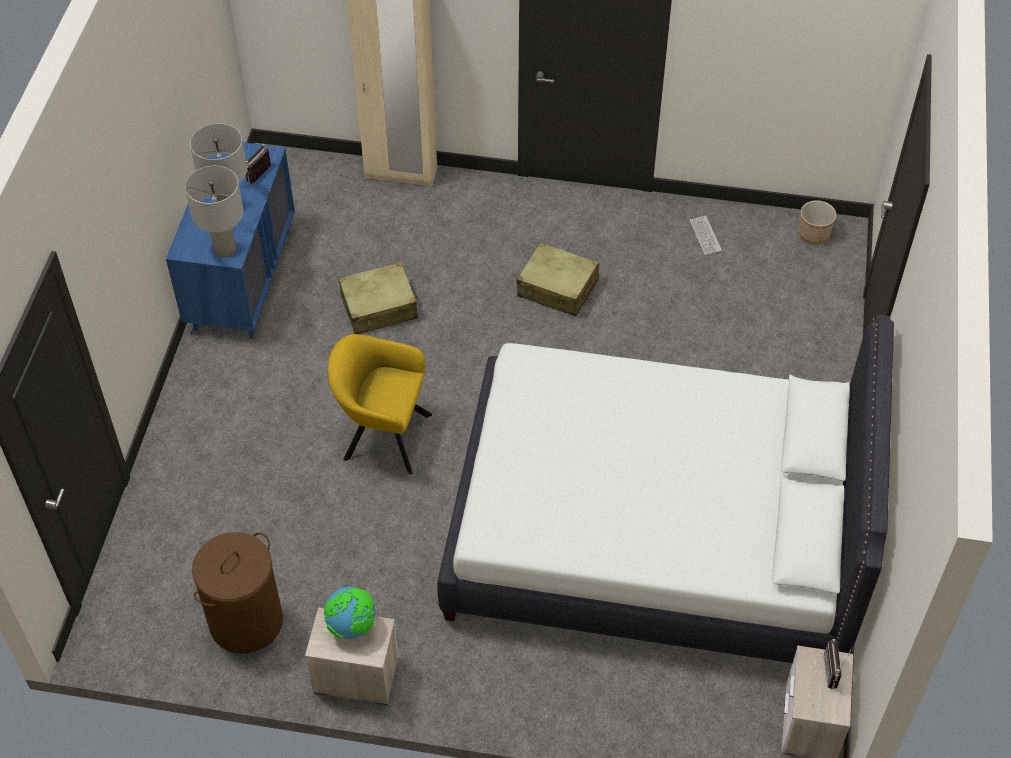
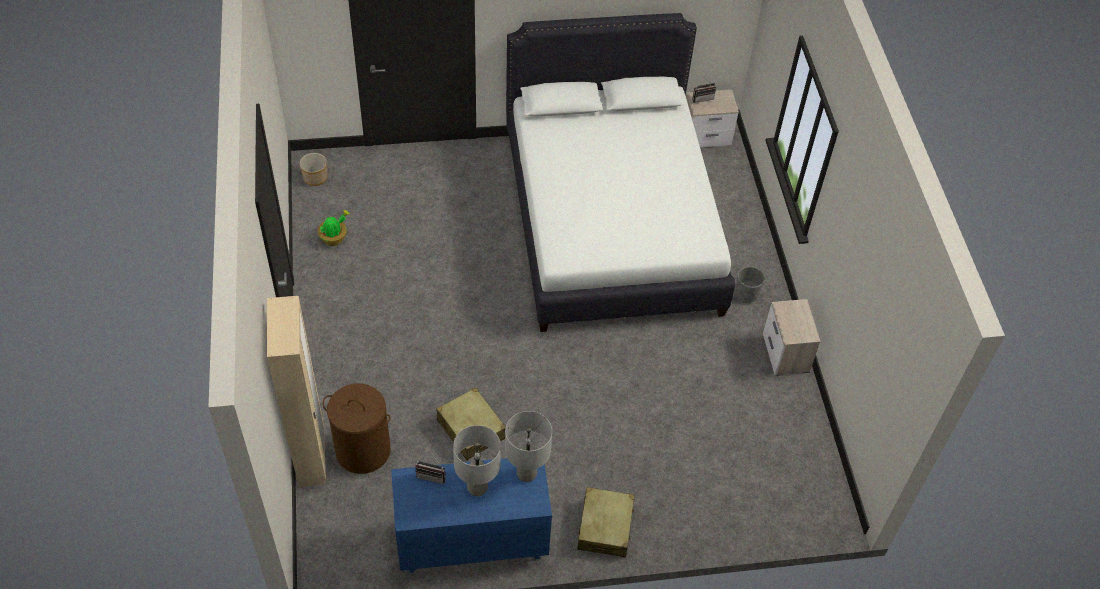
camera: 110 degrees left, 0 degrees up
brown laundry basket [192,532,283,653] -> brown laundry basket moved to [322,383,391,474]
globe [324,587,375,639] -> none
yellow armchair [328,334,432,474] -> none
beige suitcase [517,242,599,316] -> beige suitcase moved to [577,487,635,557]
keyboard [690,215,722,255] -> potted plant [318,210,349,246]
none -> grey planter [735,266,765,303]

